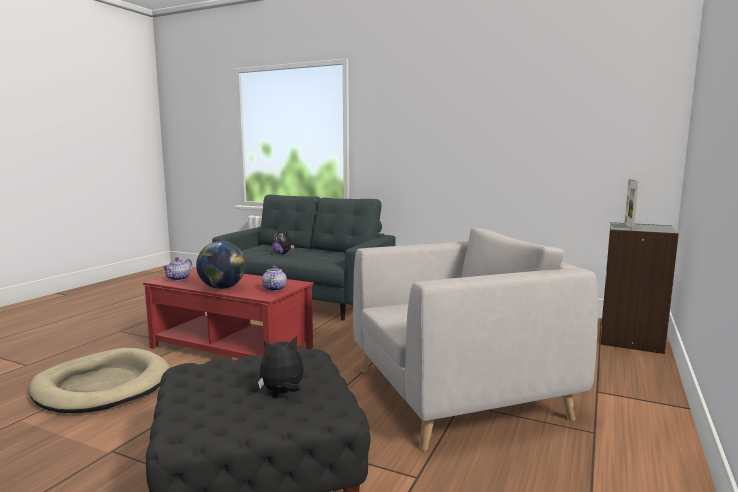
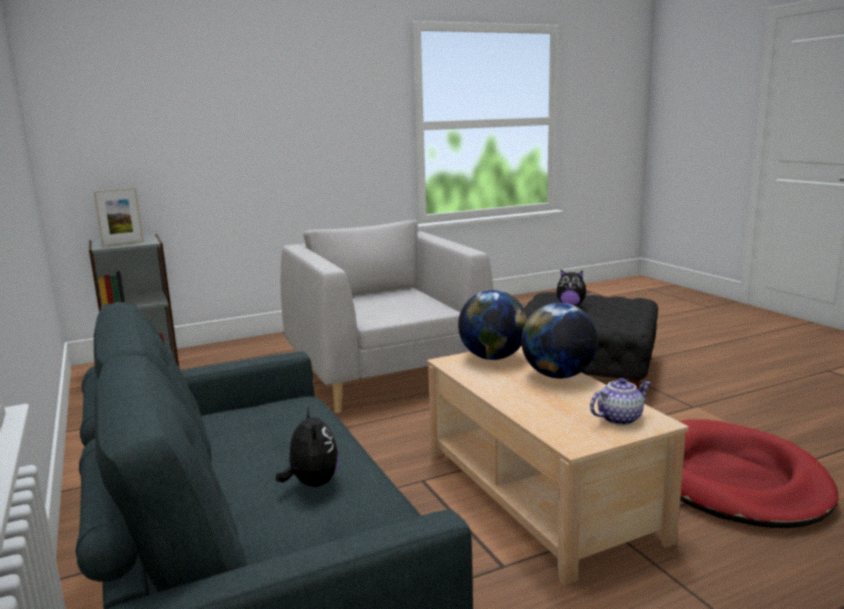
camera: 140 degrees left, 5 degrees up
beige dog bed [29,348,170,413] -> red dog bed [679,419,839,528]
red coffee table [143,268,314,358] -> beige coffee table [427,346,689,586]
teapot [262,266,287,291] -> globe [458,290,527,360]
grey armchair [353,228,598,451] -> grey armchair turned 45 degrees clockwise [281,220,493,413]

